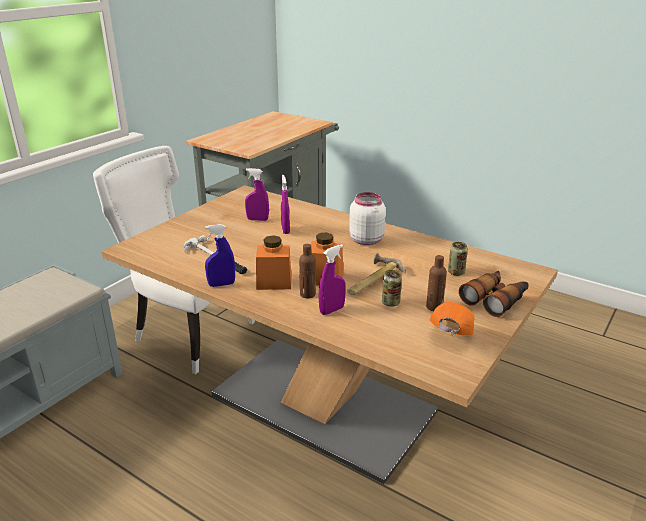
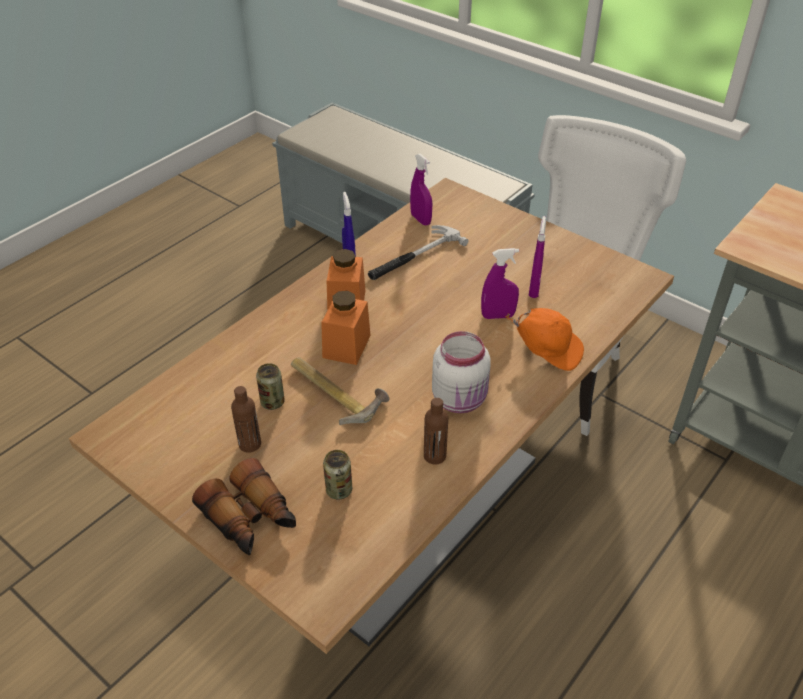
camera: 95 degrees right, 15 degrees up
brown bottle [299,244,316,298] -> brown bottle moved to [424,398,448,465]
purple spray bottle [318,244,346,315] -> purple spray bottle moved to [410,154,433,225]
orange cap [429,302,474,336] -> orange cap moved to [505,308,584,371]

